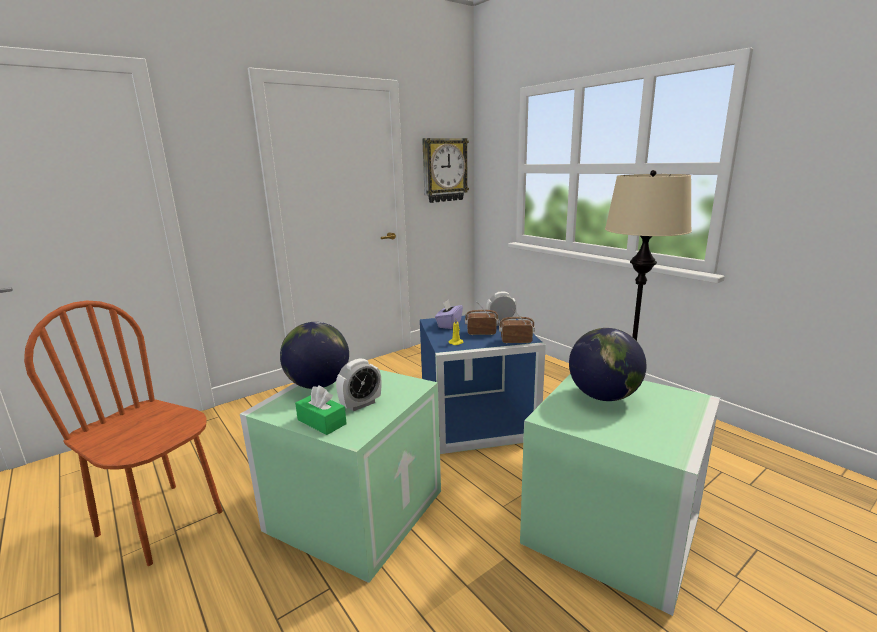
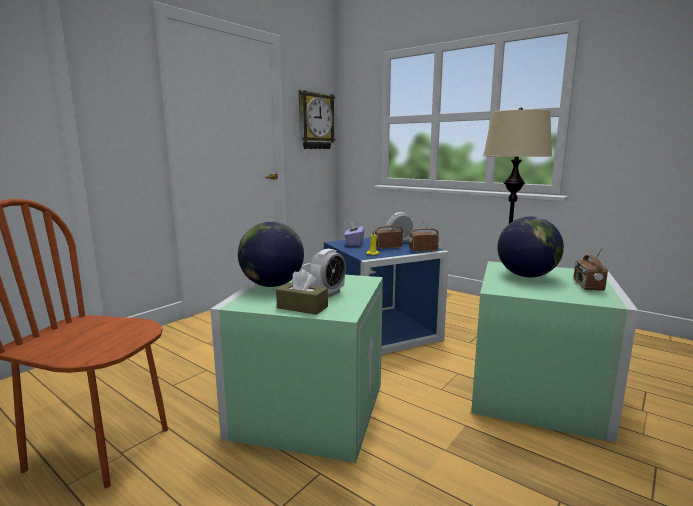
camera: 15 degrees left, 5 degrees down
green tissue box [295,385,347,435] -> brown tissue box [276,269,328,315]
none -> radio [574,246,608,291]

